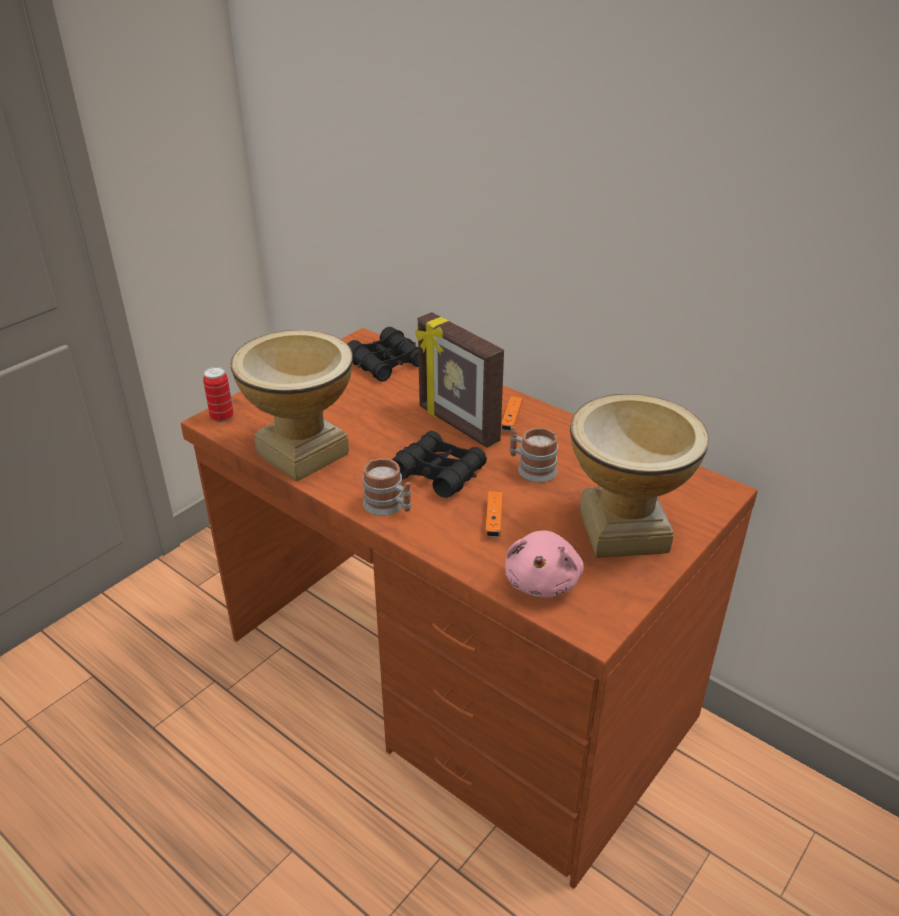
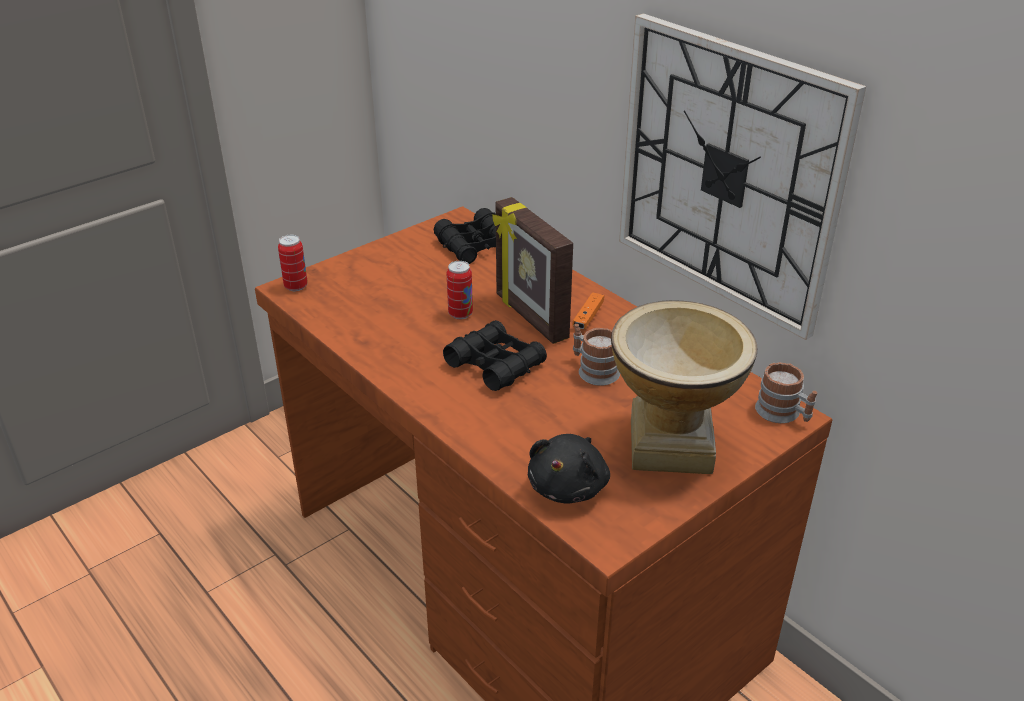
camera: 10 degrees right, 0 degrees up
vase [231,330,353,482] -> none
mug [363,458,412,516] -> mug moved to [755,362,817,423]
orange game controller [485,491,502,537] -> none
pink plush toy [505,530,584,598] -> black plush toy [528,434,610,503]
none -> can [447,261,473,319]
none -> wall clock [619,13,866,340]

